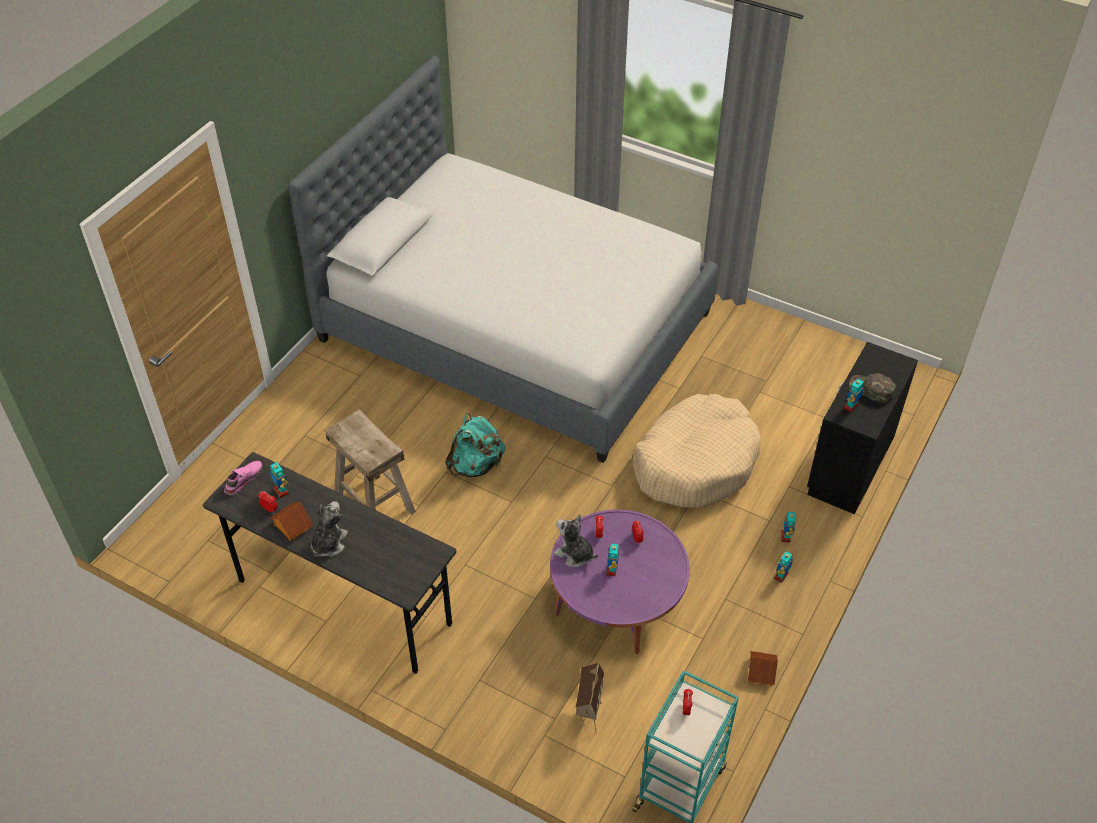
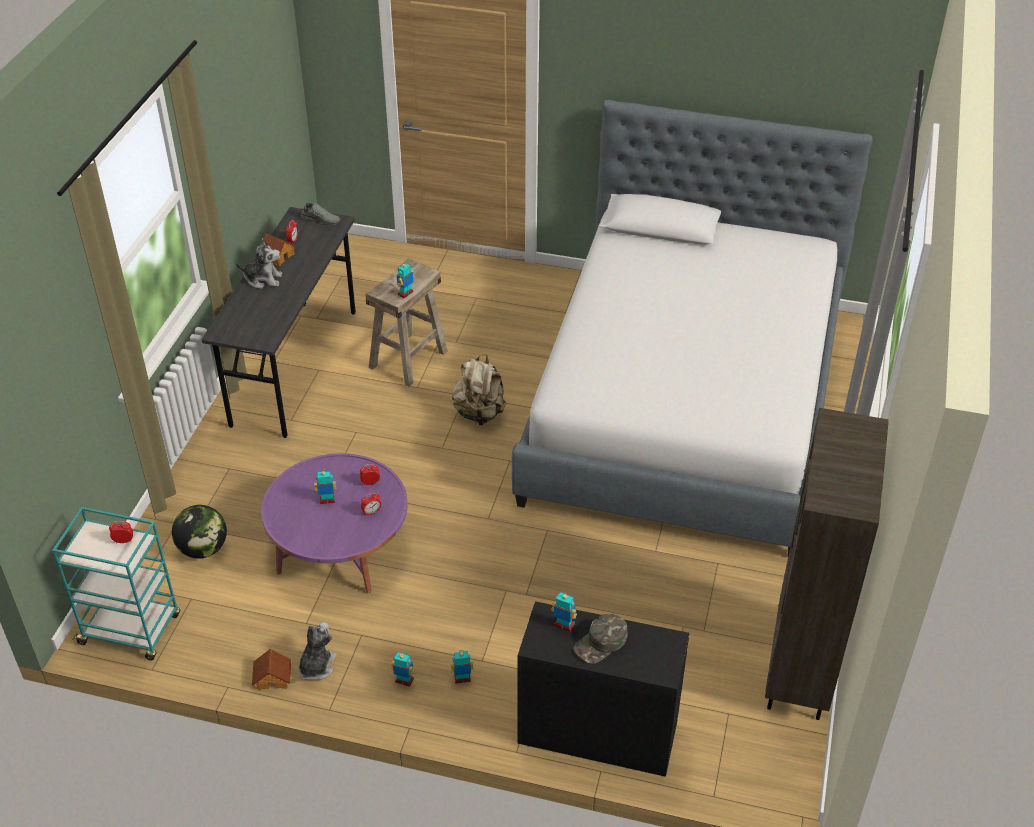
camera: 75 degrees right, 5 degrees down
pink shoe [224,461,262,495] -> grey shoe [301,203,341,226]
toy robot [270,462,289,498] -> toy robot moved to [397,262,415,298]
turquoise backpack [445,413,505,477] -> beige backpack [452,354,506,425]
plush toy [554,514,598,567] -> plush toy moved to [298,622,337,680]
toy house [575,662,604,734] -> globe [172,505,227,558]
beige dog bed [633,394,761,508] -> none
green cap [849,373,895,403] -> green cap turned 150 degrees counterclockwise [574,614,628,664]
none -> brown bookcase [765,408,889,720]

